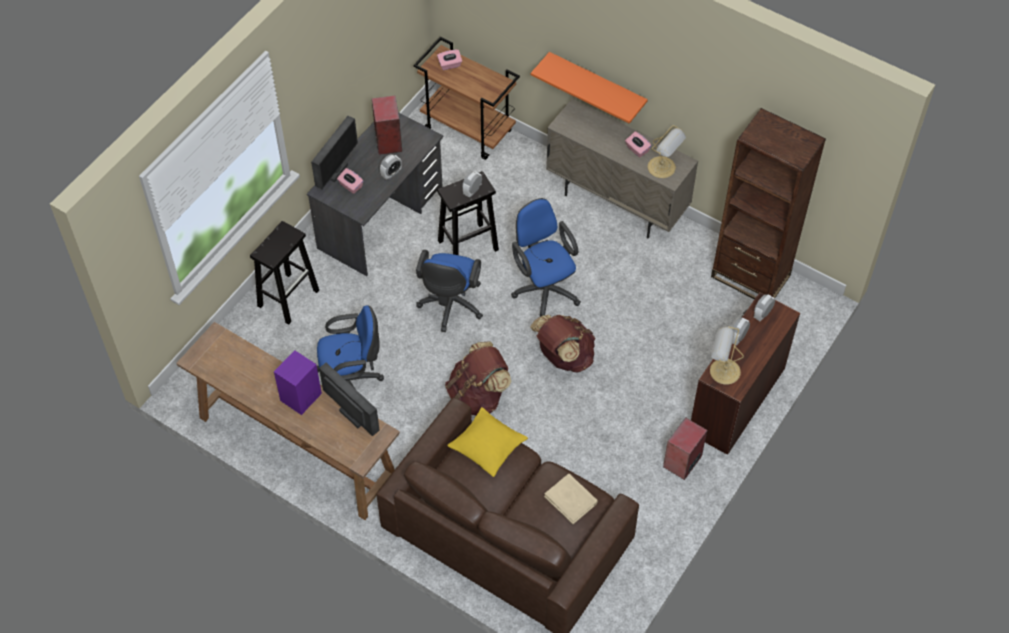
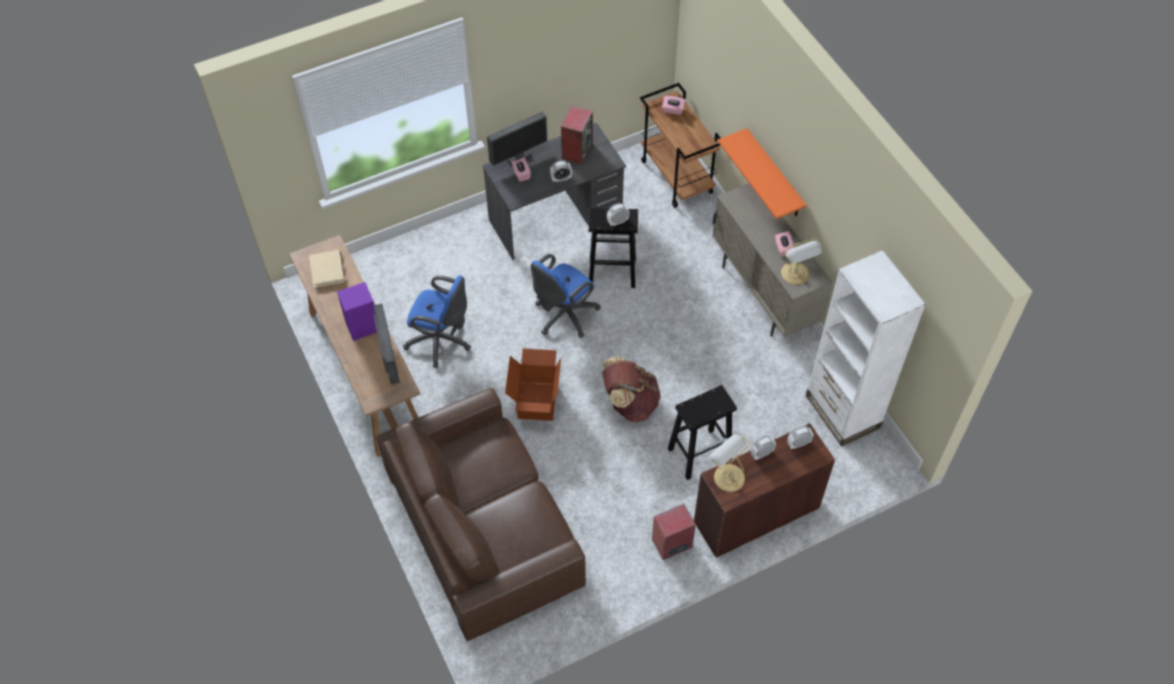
camera: 30 degrees right, 0 degrees up
black stool [250,221,319,325] -> black stool moved to [668,385,737,480]
brown backpack [445,341,511,415] -> cardboard box [505,348,561,421]
yellow pillow [447,407,528,477] -> none
blue office chair [511,198,581,317] -> none
beige book [544,474,598,524] -> beige book moved to [309,250,345,288]
brown bookcase [711,108,826,299] -> white bookcase [806,250,926,447]

